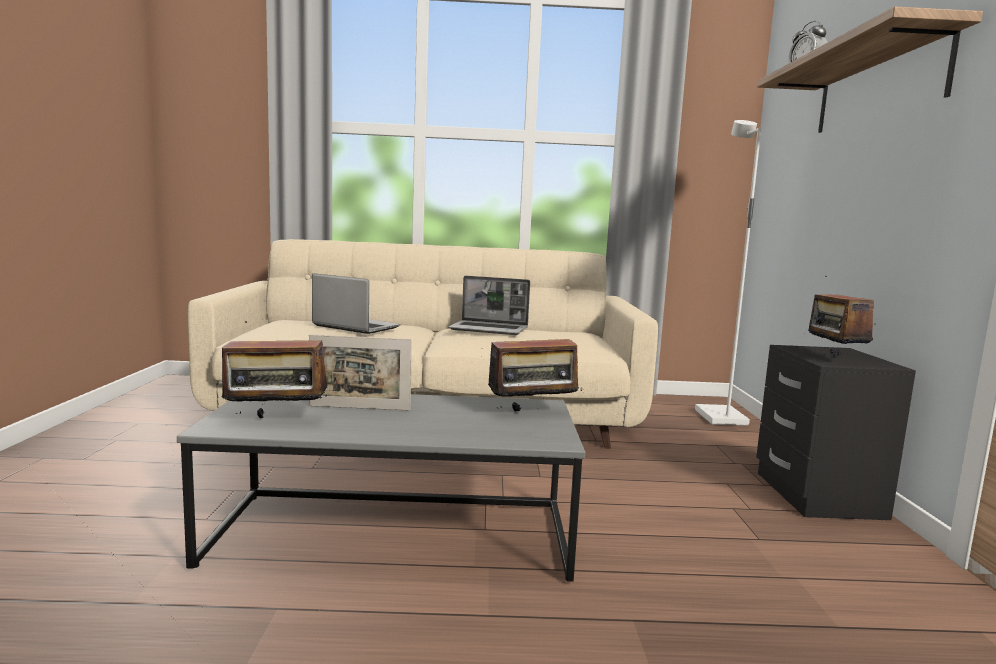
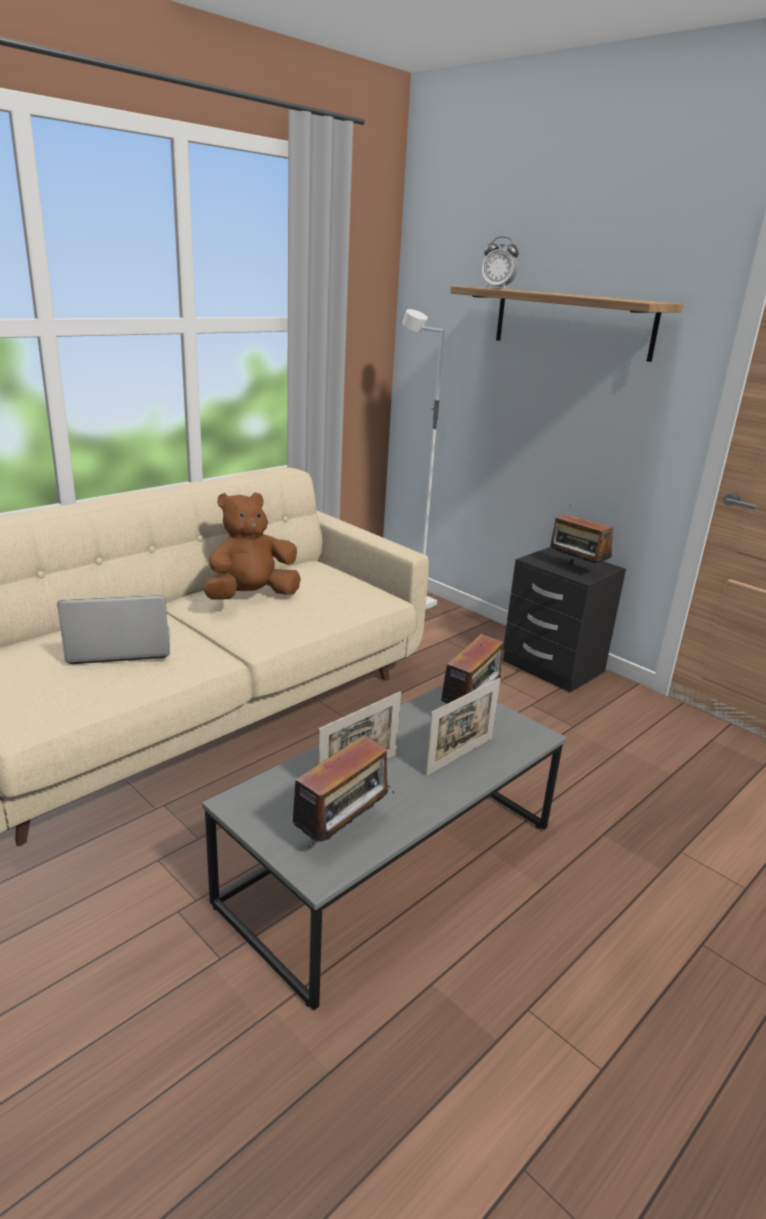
camera: 45 degrees left, 15 degrees up
laptop [448,276,530,335] -> brown plush toy [203,492,301,600]
none -> picture frame [425,678,501,776]

